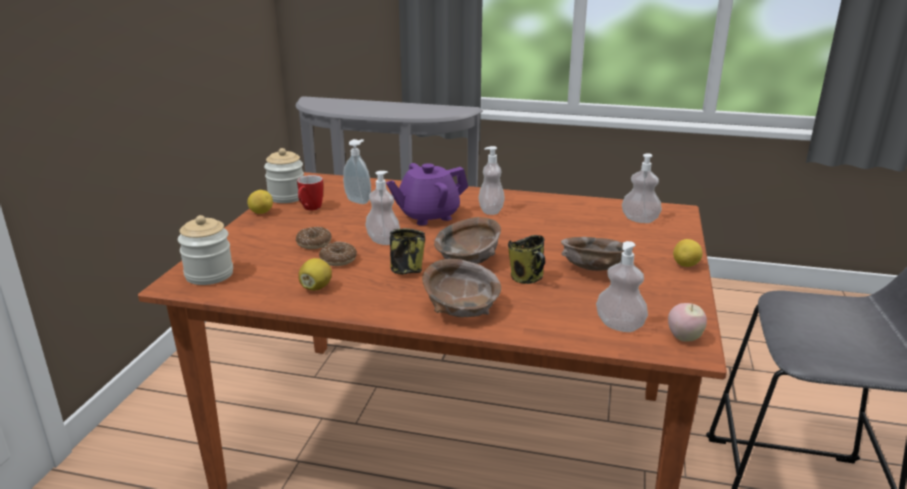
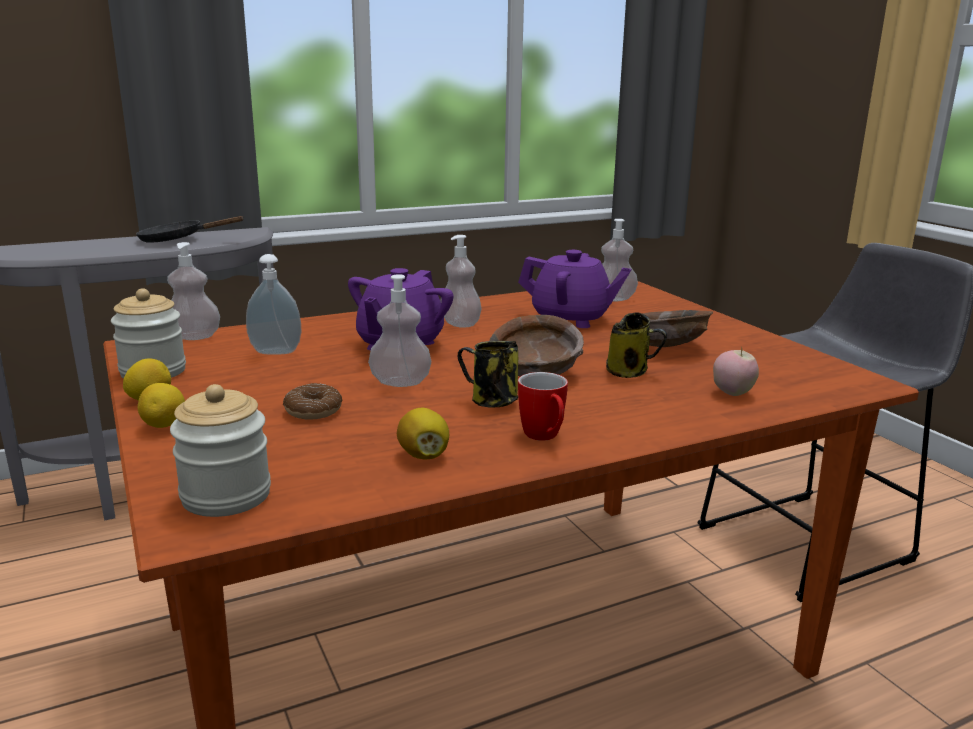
camera: 40 degrees left, 5 degrees down
mug [297,175,323,210] -> mug moved to [518,372,568,441]
donut [319,242,357,266] -> none
brown bowl [422,259,501,317] -> none
soap dispenser [596,241,648,332] -> soap dispenser moved to [167,242,220,340]
apple [668,303,707,342] -> apple moved to [713,346,759,396]
lemon [673,239,703,267] -> lemon moved to [138,383,185,428]
none -> black frying pan [136,216,244,243]
none -> purple teapot [518,250,631,328]

